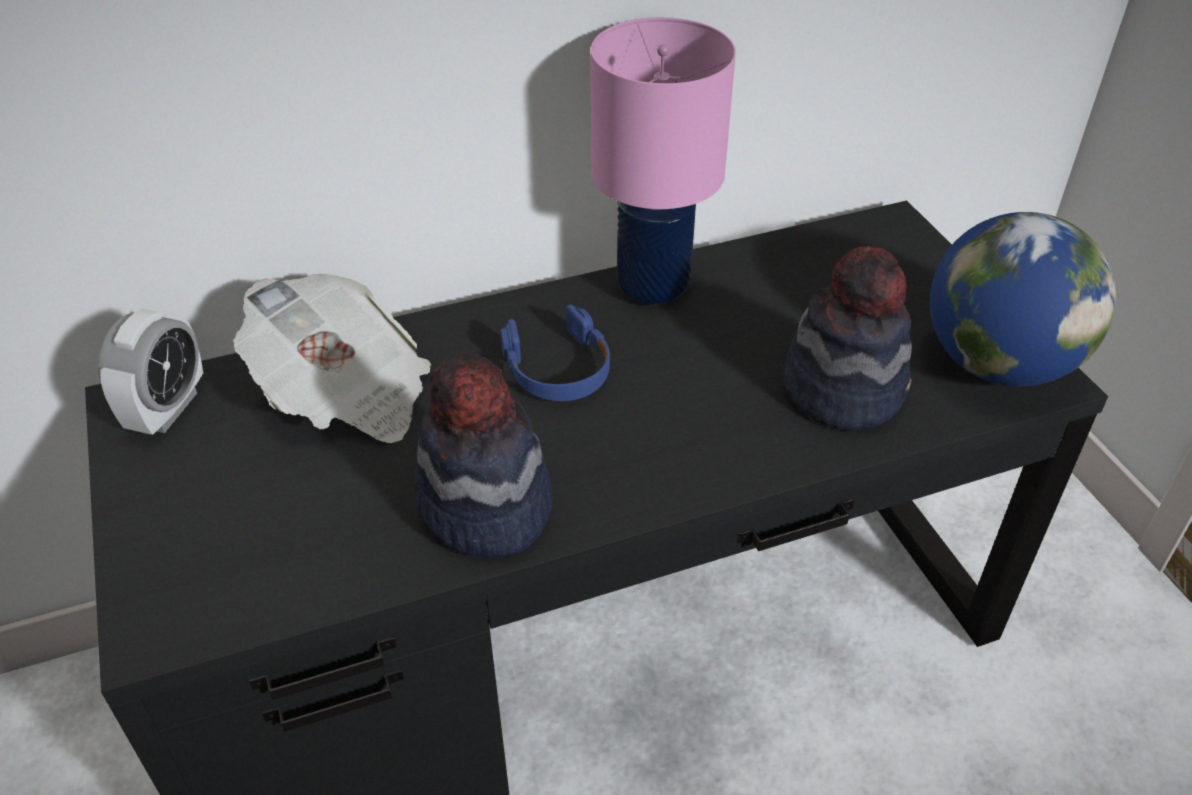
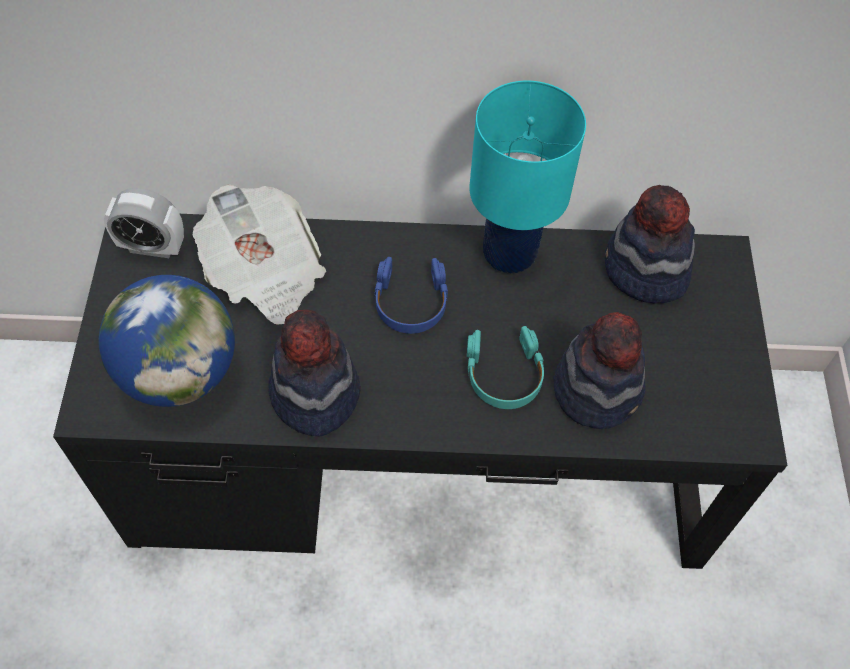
camera: 20 degrees right, 15 degrees up
alarm clock [98,309,203,435] -> alarm clock turned 60 degrees clockwise [104,188,184,258]
pink table lamp [591,17,736,305] -> turquoise table lamp [469,81,586,273]
globe [930,212,1116,386] -> globe moved to [99,275,235,407]
none -> turquoise headphones [467,326,544,409]
none -> hat [605,185,695,304]

